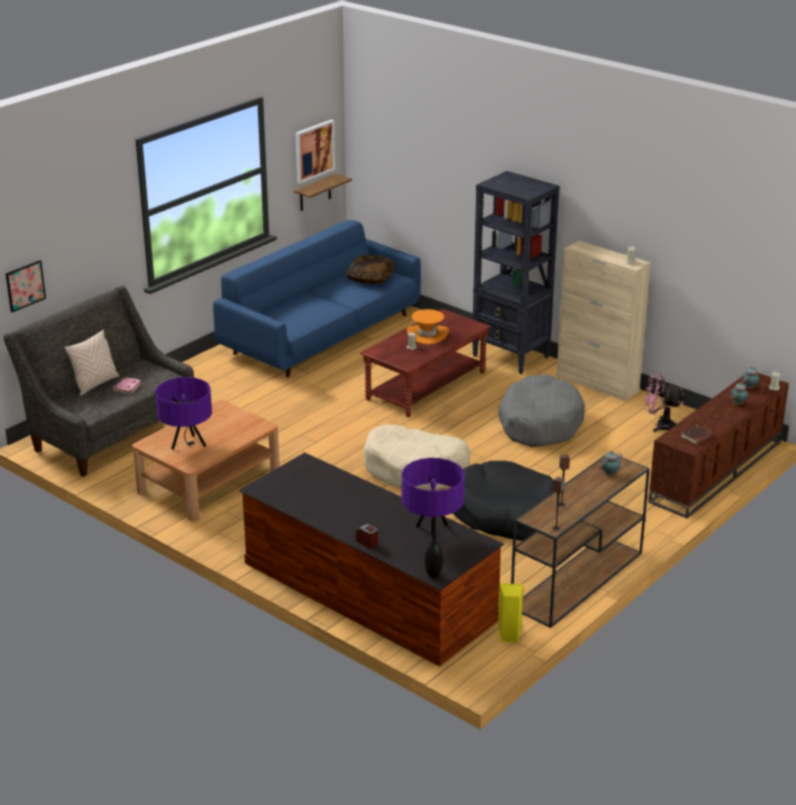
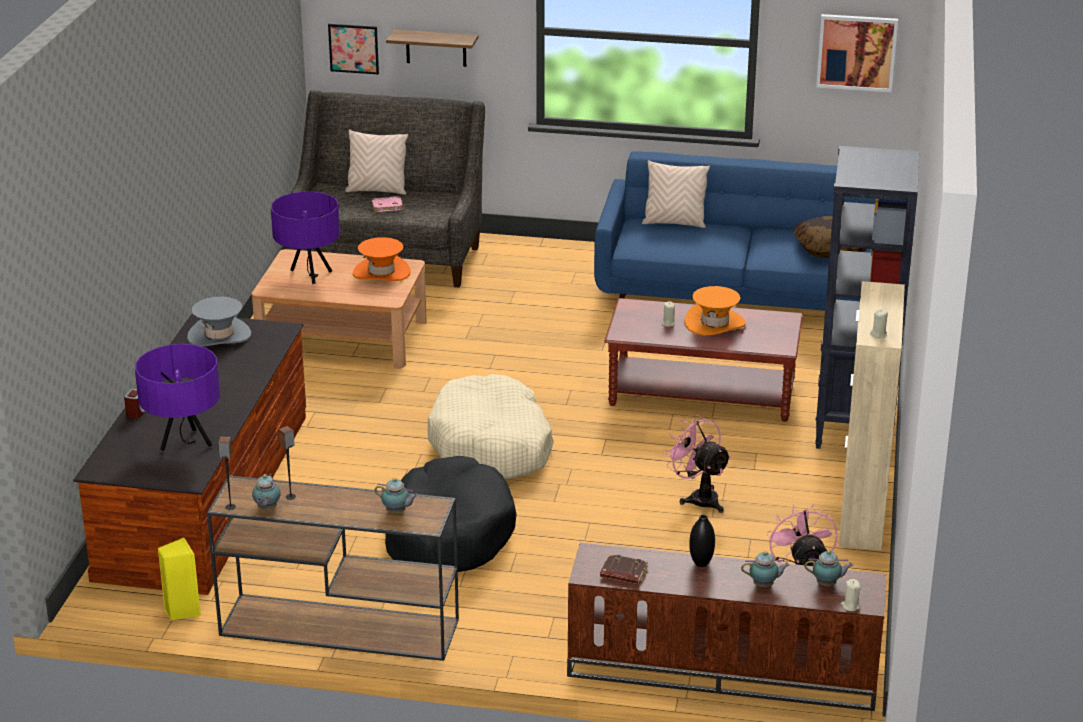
camera: 60 degrees right, 0 degrees up
shelf [294,174,352,211] -> shelf moved to [386,30,478,67]
black vase [424,539,443,578] -> black vase moved to [689,515,715,567]
grey dog bed [498,374,585,447] -> pink fan [664,415,731,513]
none -> grey hat [187,297,252,347]
none -> teapot [252,474,281,510]
none -> orange hat [353,237,410,281]
none -> beige pillow [642,160,710,228]

